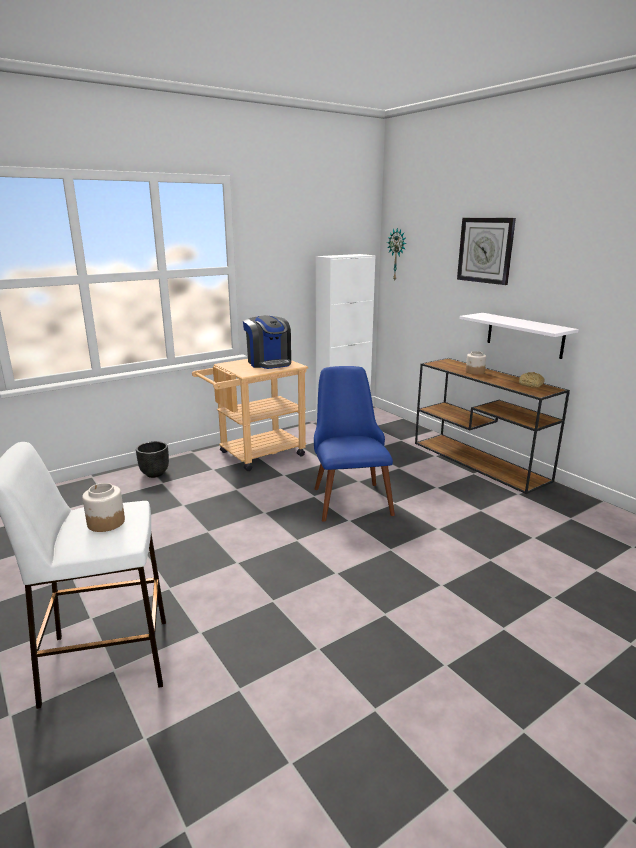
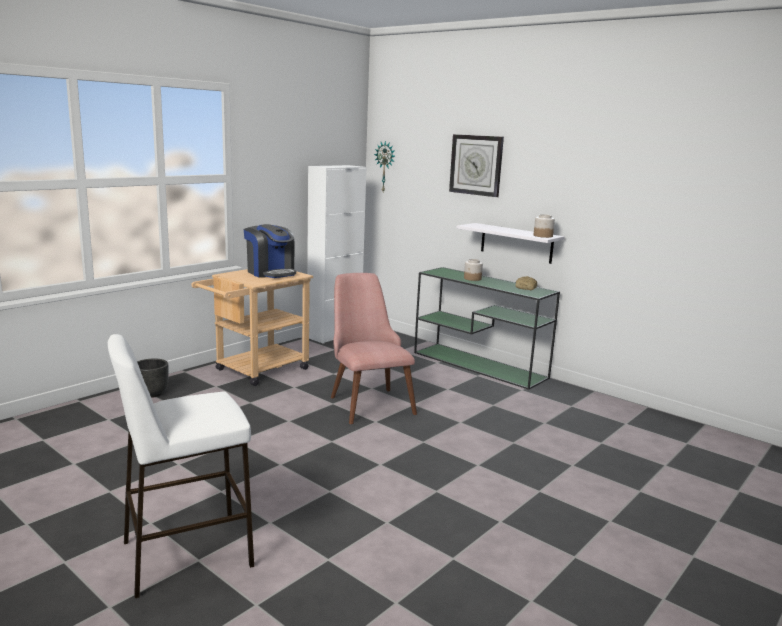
camera: 15 degrees left, 5 degrees down
jar [82,483,125,532] -> jar moved to [534,214,555,238]
blue chair [314,366,395,522] -> pink chair [331,273,417,424]
brown console table [415,358,570,494] -> green console table [414,267,560,390]

